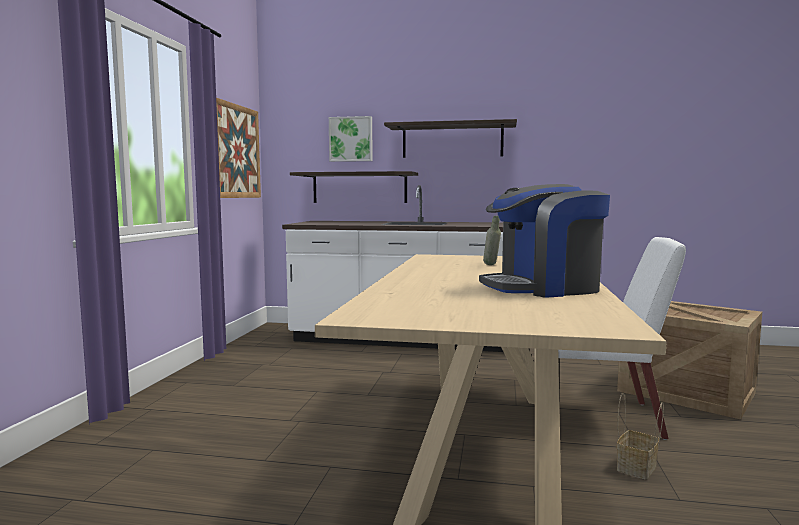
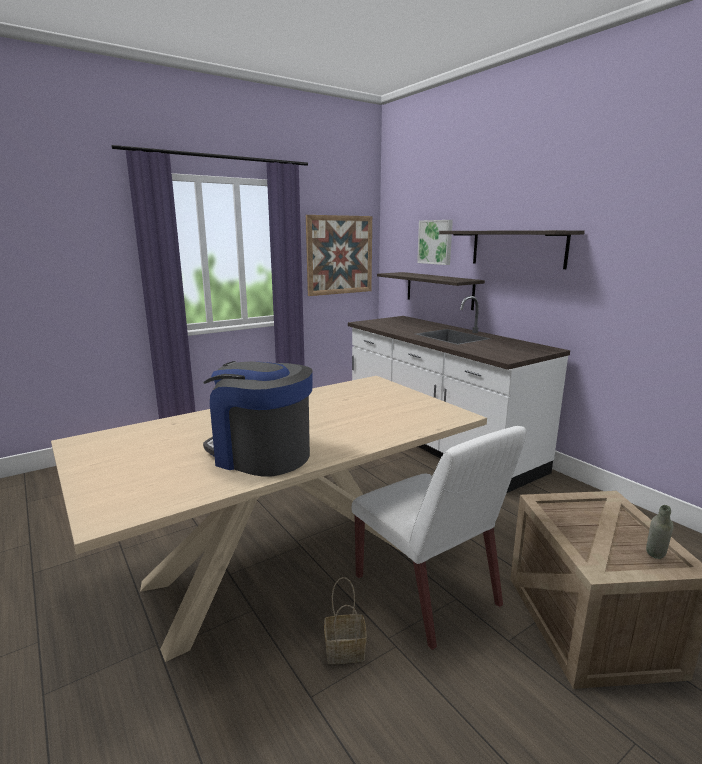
camera: 45 degrees right, 10 degrees up
grey bottle [483,216,501,265] -> grey bottle moved to [646,505,673,559]

